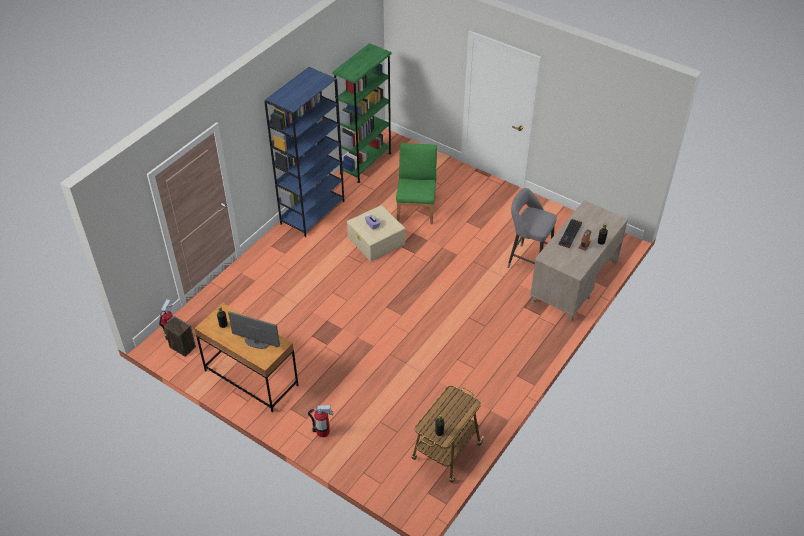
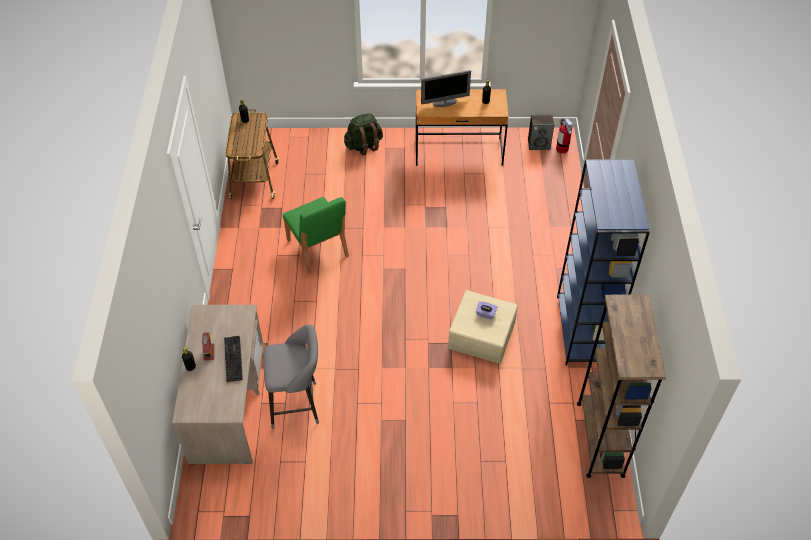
camera: 145 degrees right, 5 degrees up
fire extinguisher [308,405,333,437] -> green backpack [344,113,383,156]
green bookcase [332,43,392,183] -> brown bookcase [577,295,666,478]
green chair [396,143,437,224] -> green chair moved to [283,197,349,274]

